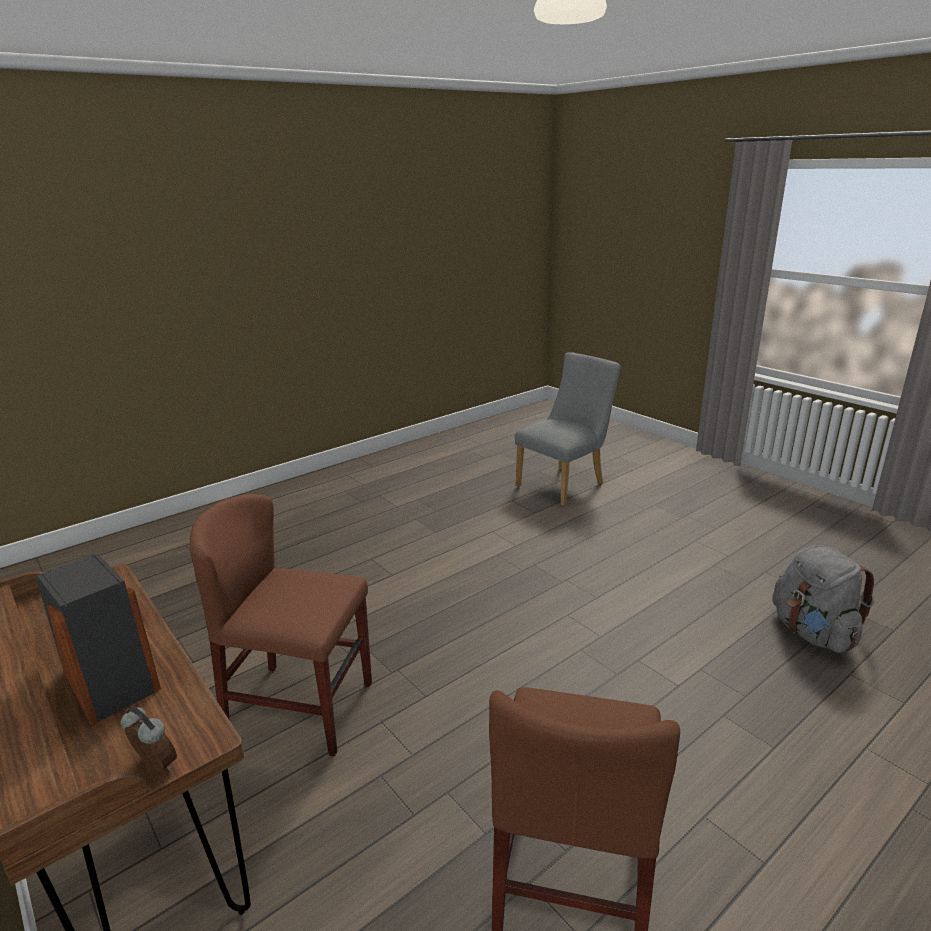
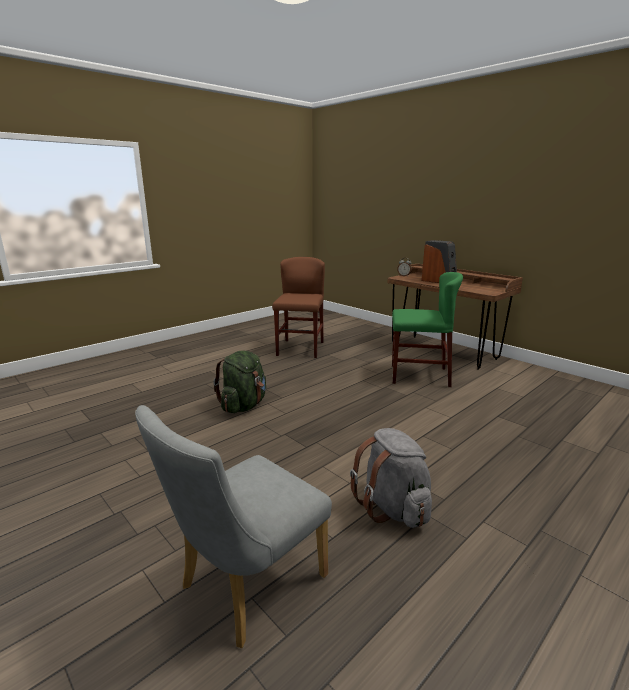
camera: 175 degrees right, 5 degrees down
brown chair [190,494,372,756] -> green chair [392,272,463,387]
grey backpack [772,545,875,653] -> grey backpack moved to [350,428,432,528]
none -> green backpack [213,350,266,413]

